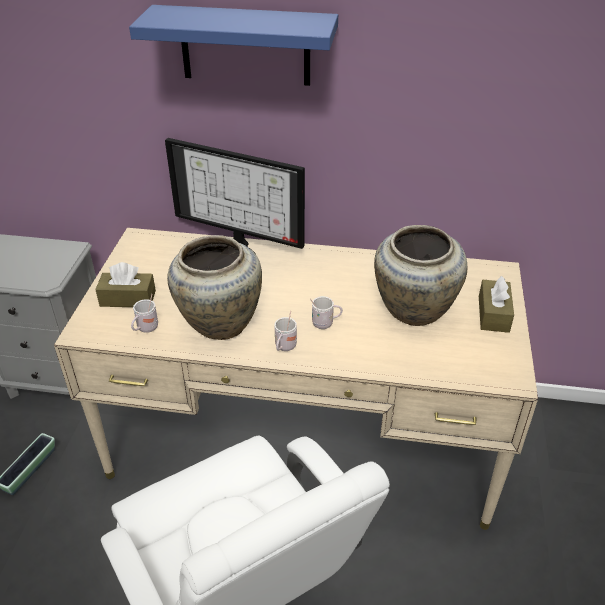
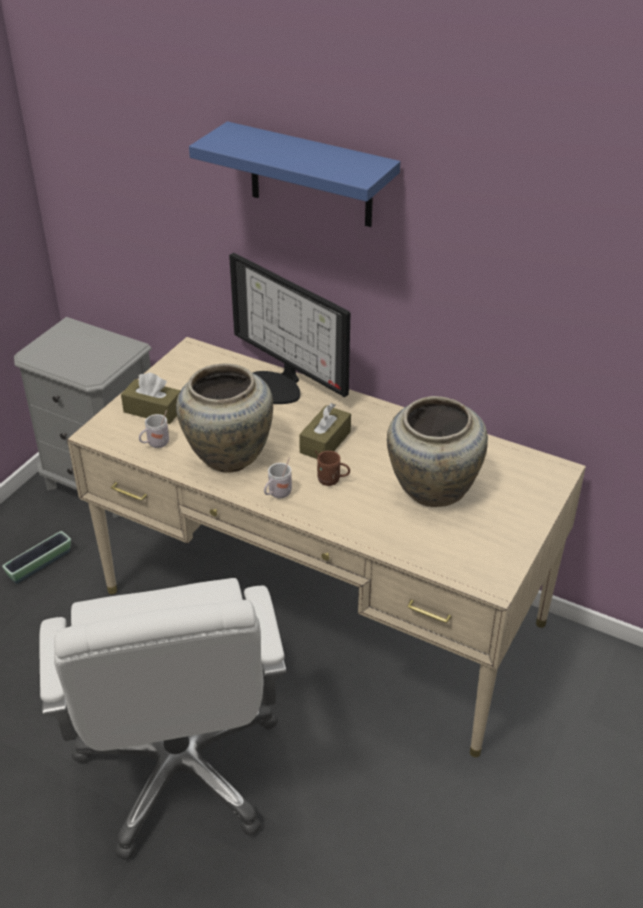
camera: 20 degrees right, 0 degrees up
white mug [310,296,343,329] -> brown mug [315,450,350,486]
brown tissue box [479,276,514,333] -> brown tissue box moved to [299,403,351,459]

